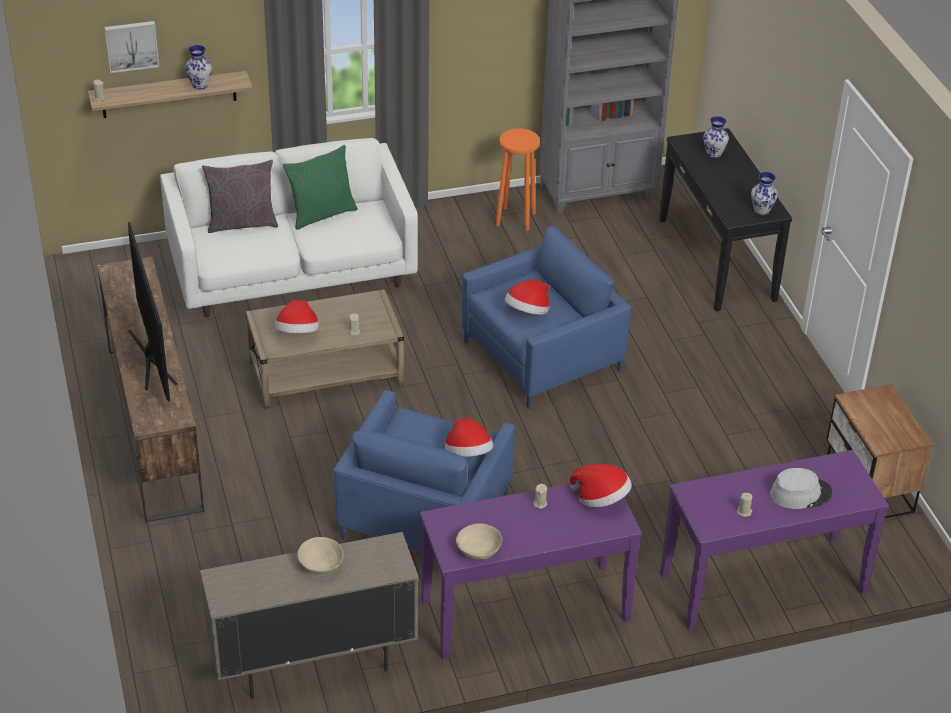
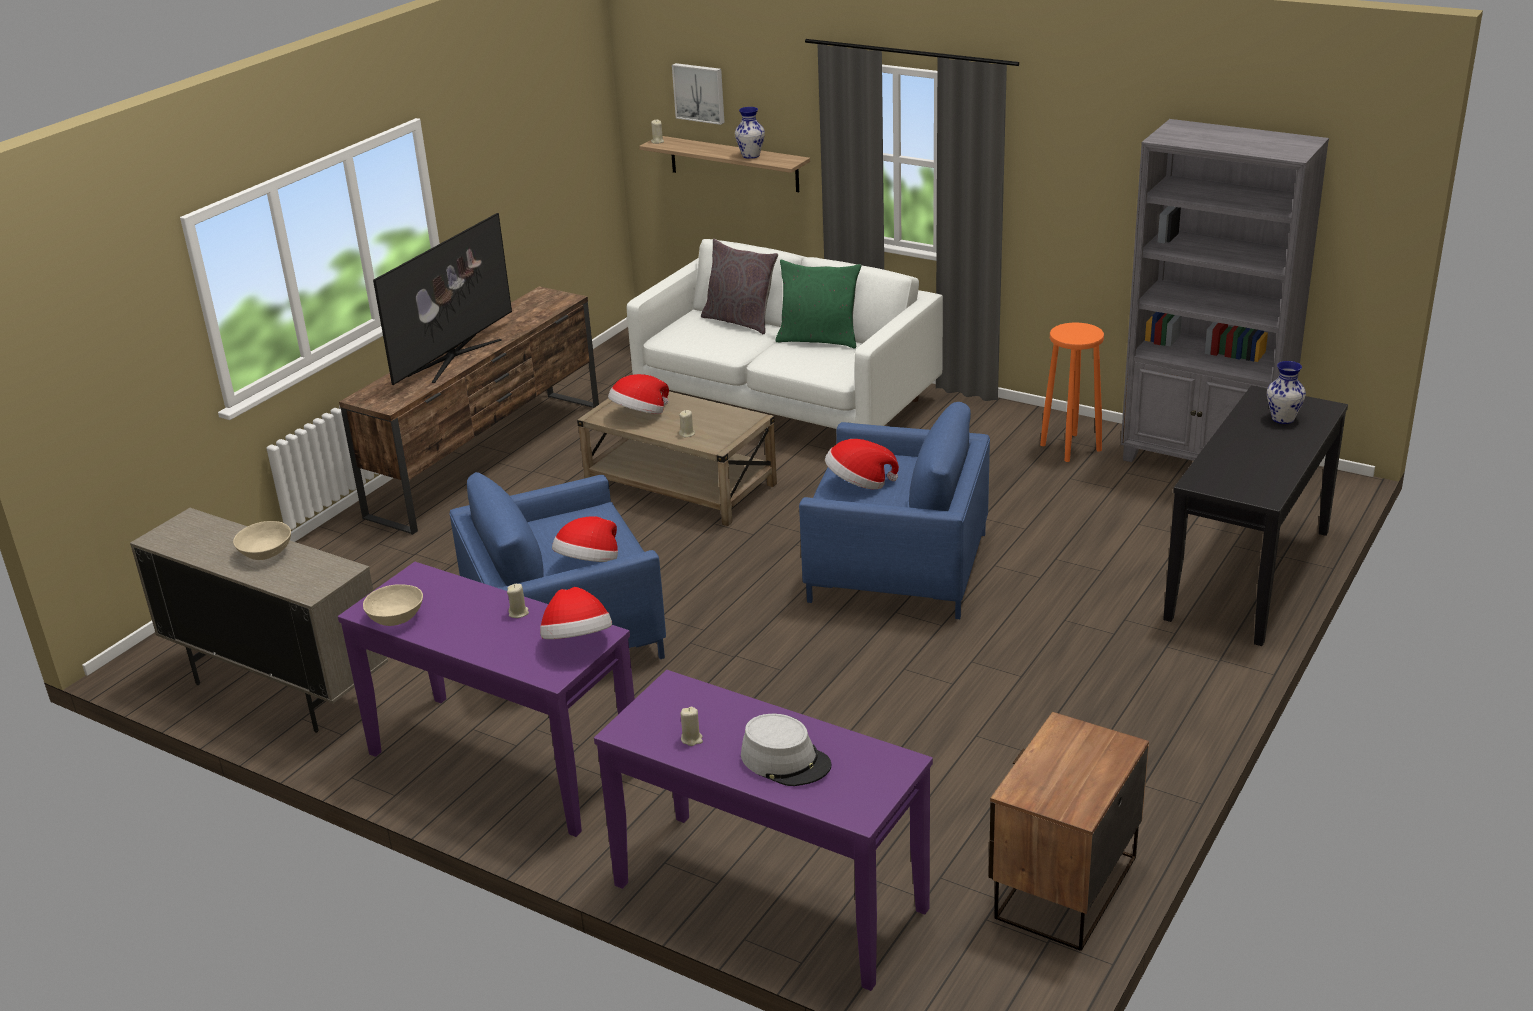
camera: 50 degrees right, 10 degrees down
vase [751,172,778,215] -> none

